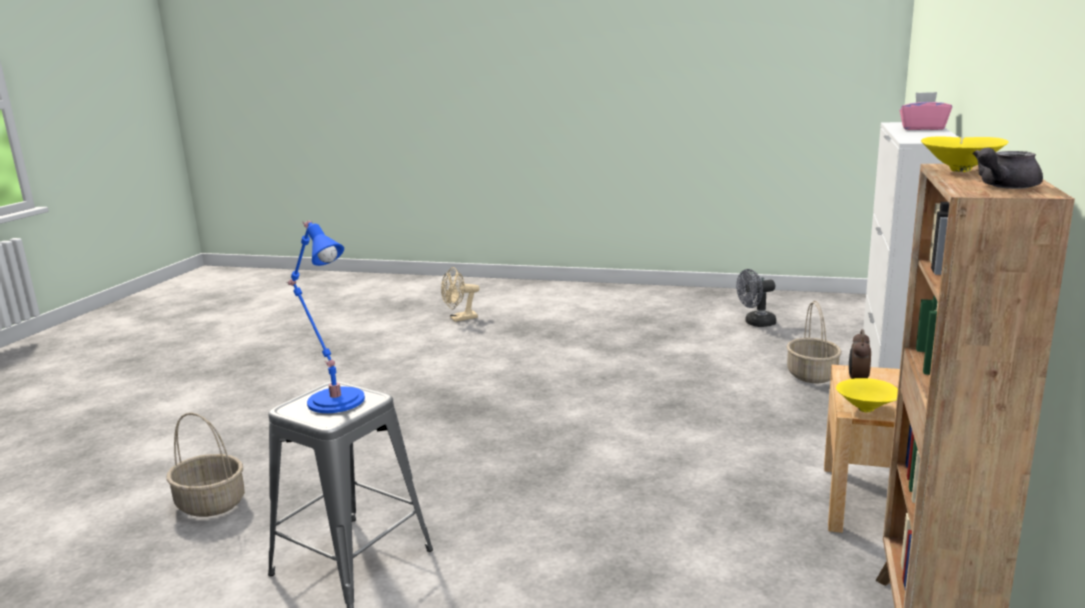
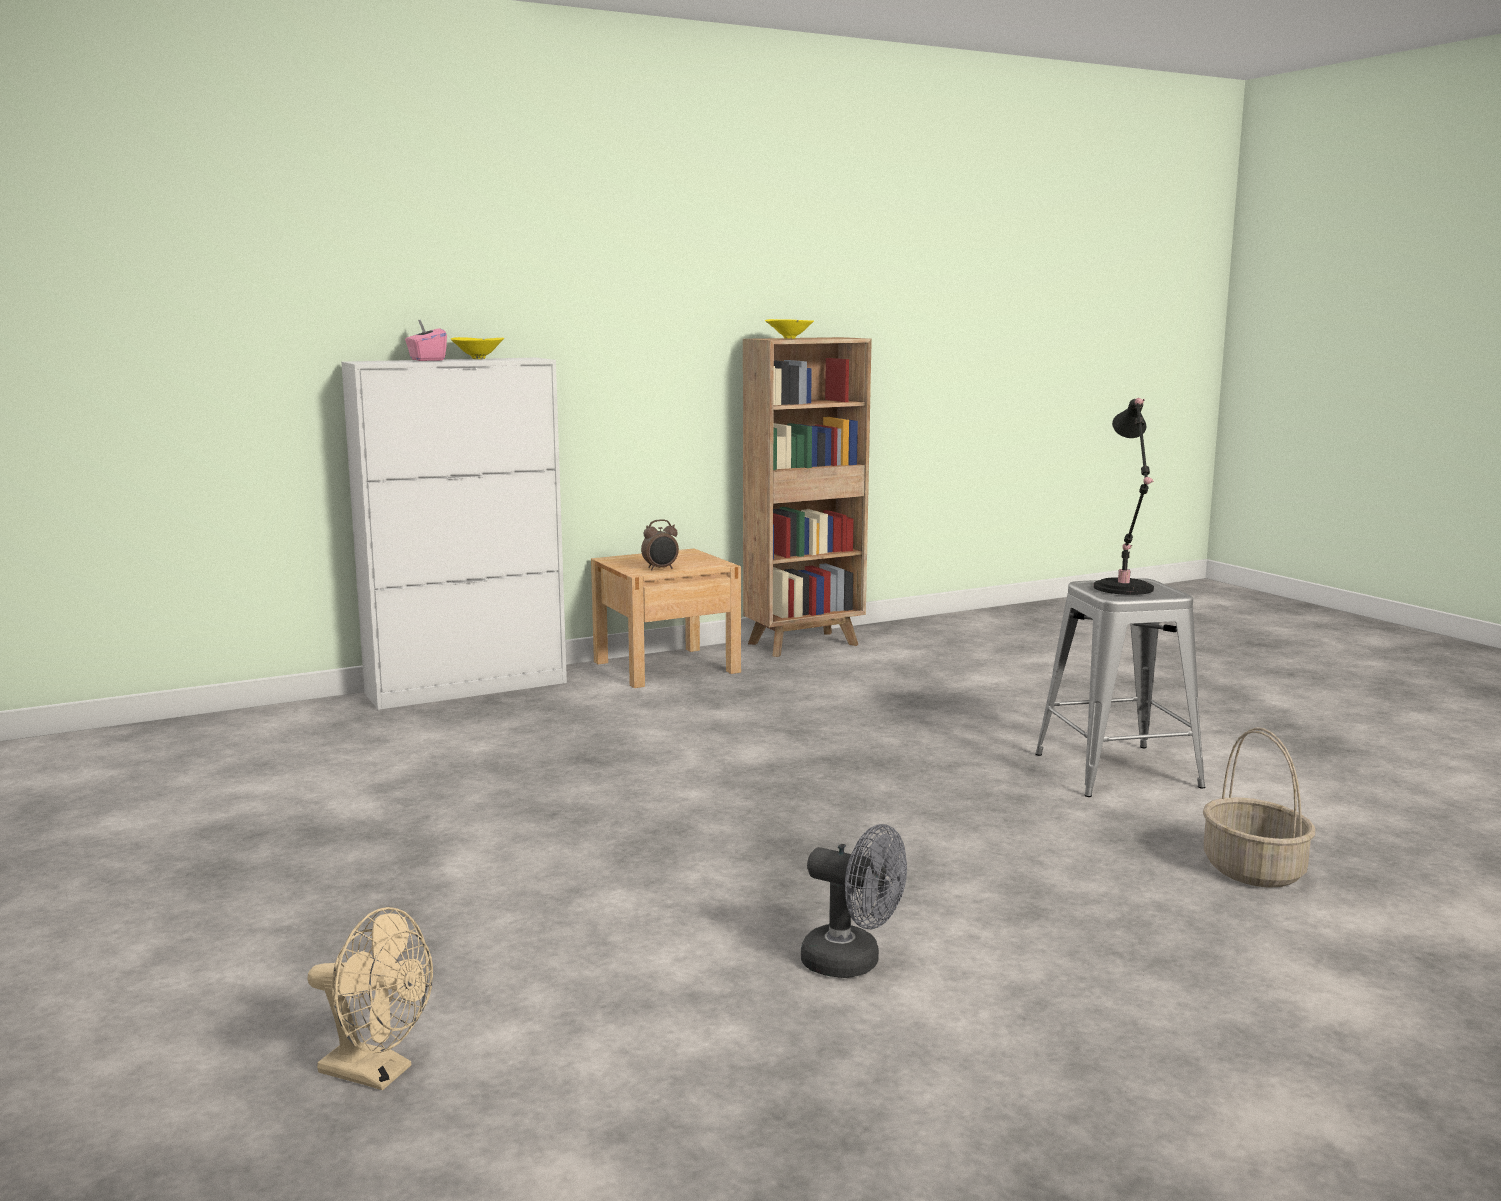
camera: 135 degrees left, 5 degrees down
blue table lamp [286,221,365,413] -> black table lamp [1093,398,1154,595]
grey fan [736,269,776,327] -> grey fan moved to [801,824,907,978]
basket [786,301,842,383] -> none
yellow bowl [836,378,898,412] -> yellow bowl moved to [451,337,504,359]
grey teapot [973,147,1043,189] -> none

